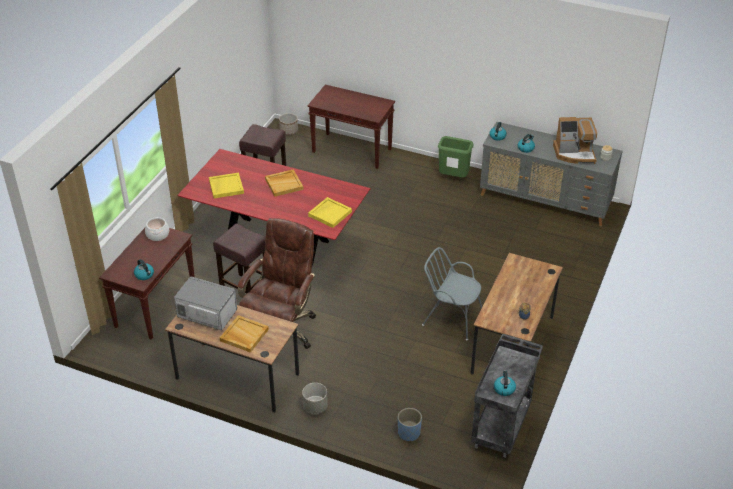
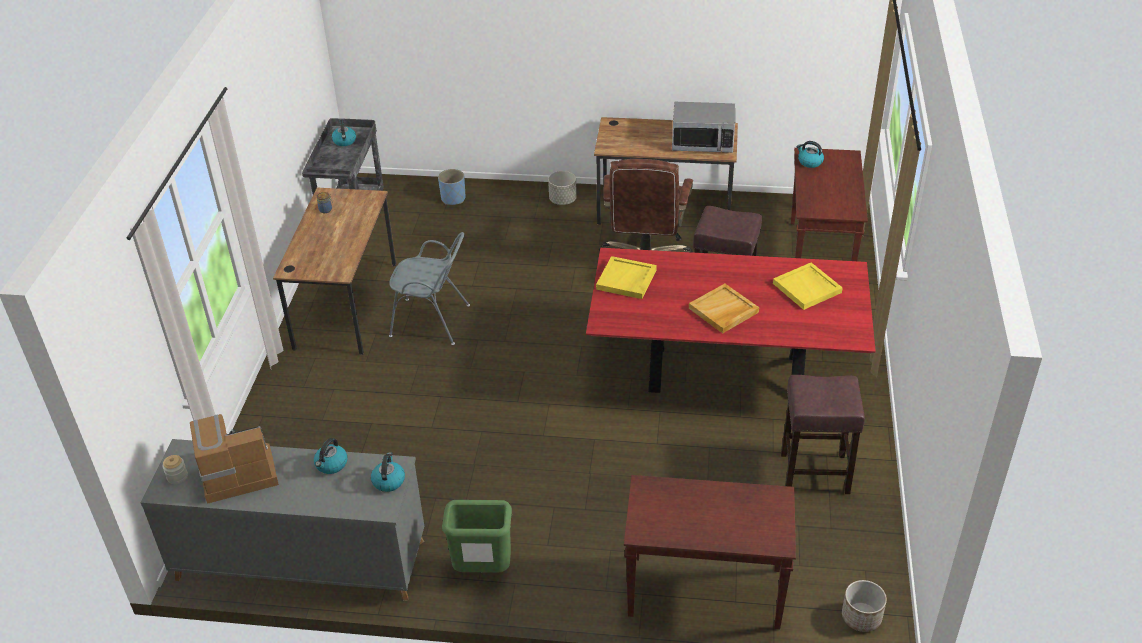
camera: 165 degrees right, 0 degrees up
cooking pot [145,217,169,241] -> none
beige tray [220,315,269,353] -> none

